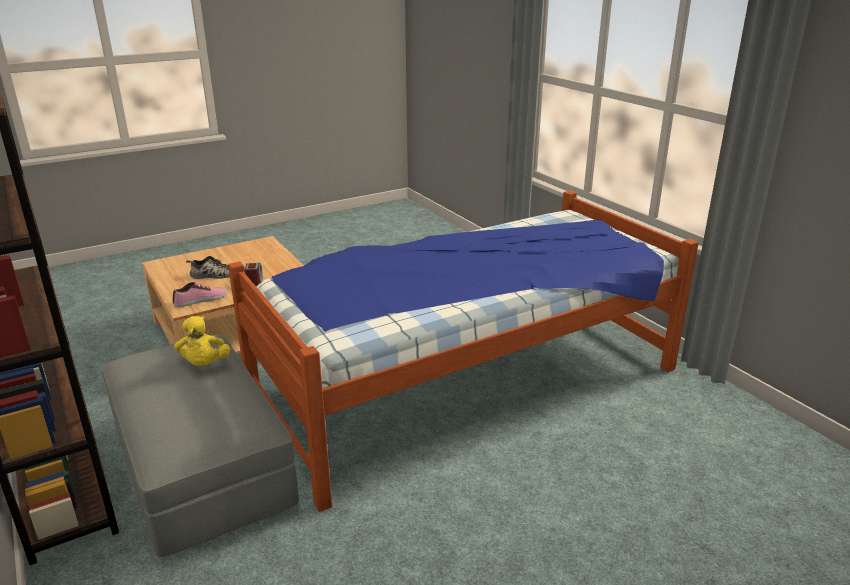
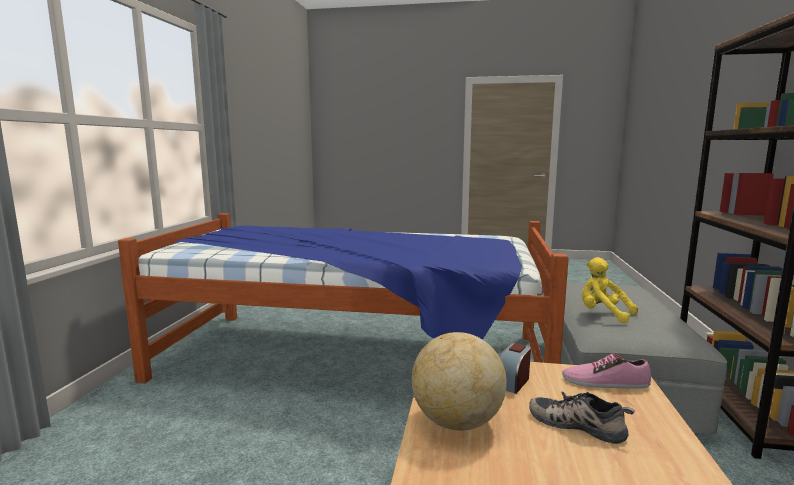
camera: 140 degrees left, 15 degrees down
yellow plush toy [174,316,230,366] -> yellow plush toy turned 75 degrees counterclockwise [582,257,638,323]
none -> globe [412,332,507,431]

